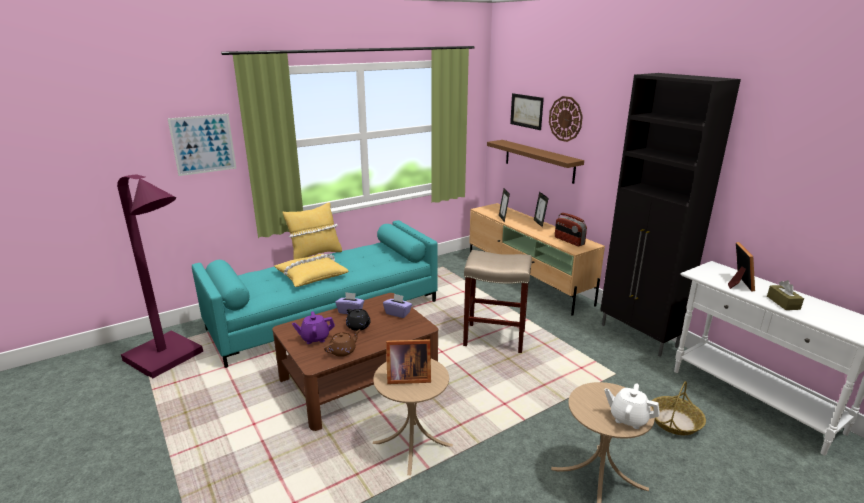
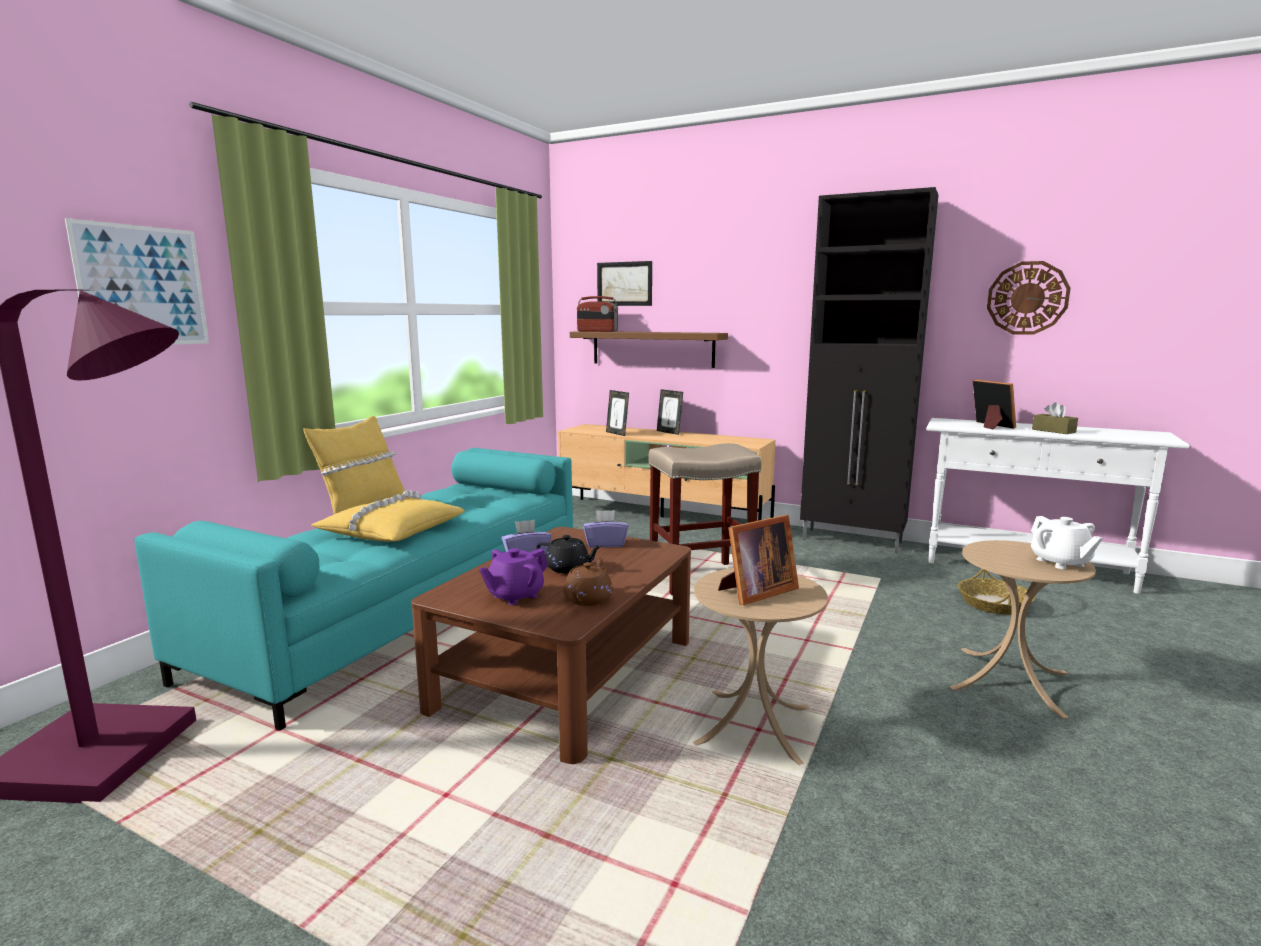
camera: 30 degrees left, 10 degrees down
wall clock [549,96,583,142] -> wall clock moved to [987,261,1071,335]
radio [555,213,587,246] -> radio moved to [577,296,618,332]
white teapot [604,383,660,429] -> white teapot turned 105 degrees counterclockwise [1031,516,1103,569]

